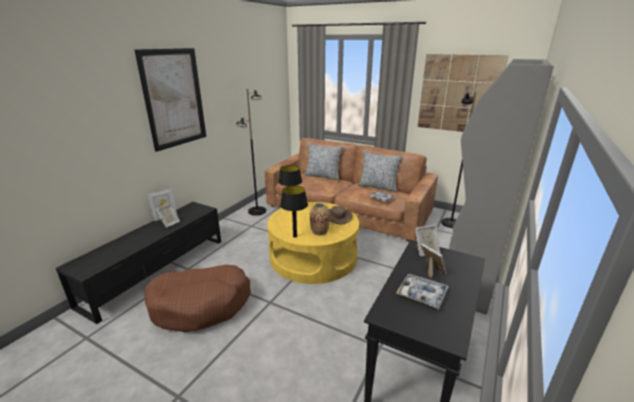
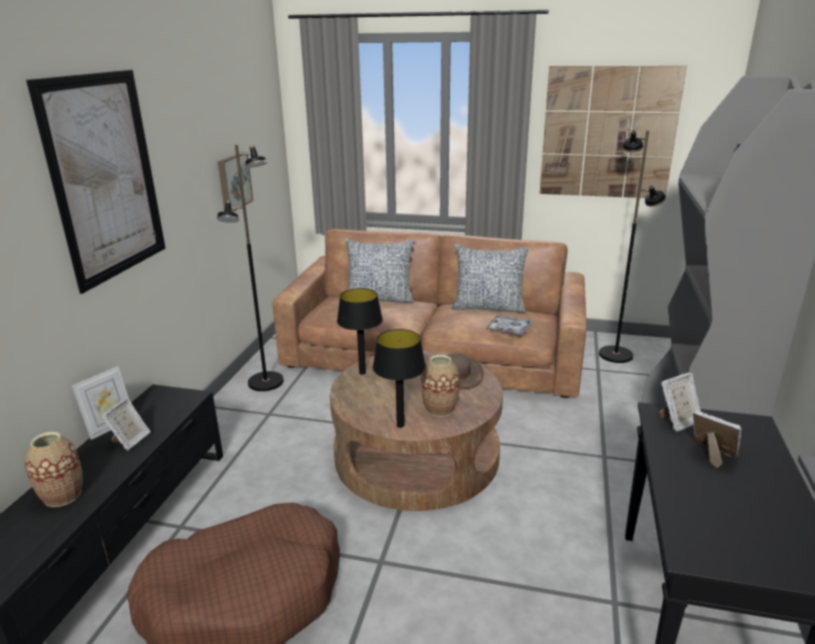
camera: 15 degrees left, 0 degrees up
yellow coffee table [268,202,359,284] -> brown coffee table [330,350,503,511]
tray [396,274,449,309] -> none
none -> vase [25,432,83,507]
none -> picture [218,152,253,212]

